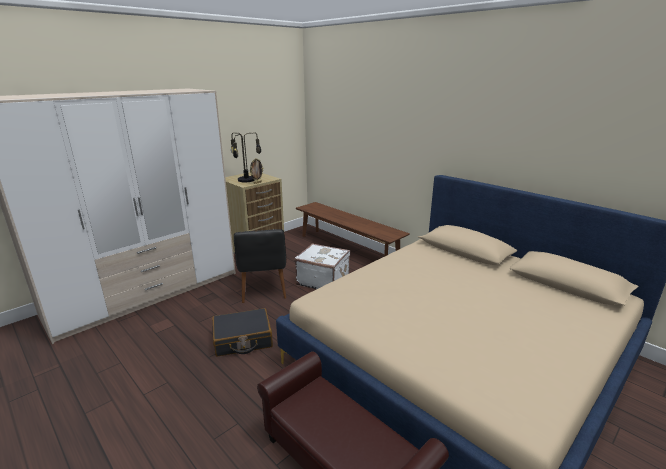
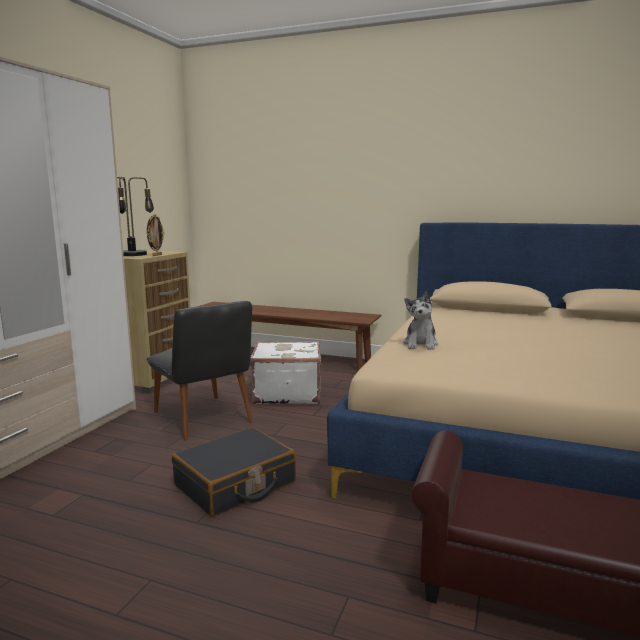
camera: 25 degrees left, 10 degrees down
none -> plush toy [403,291,438,350]

